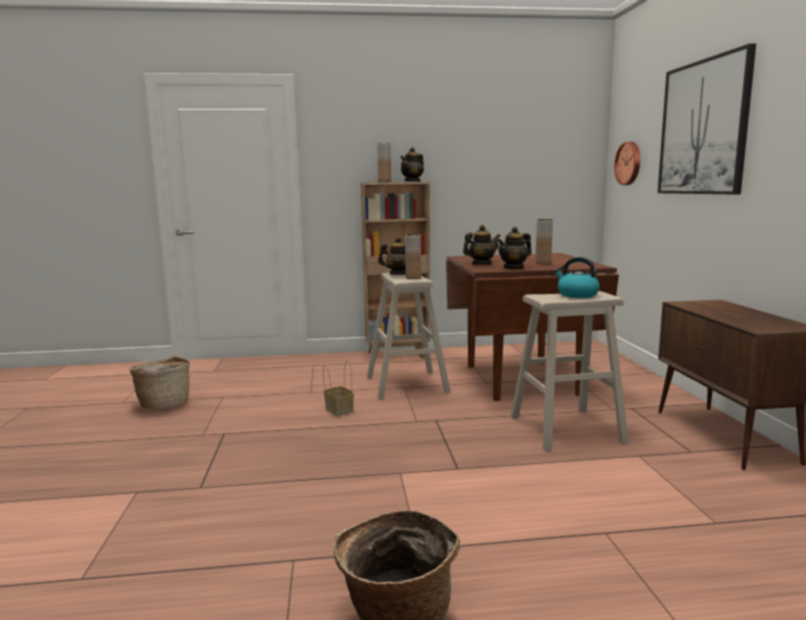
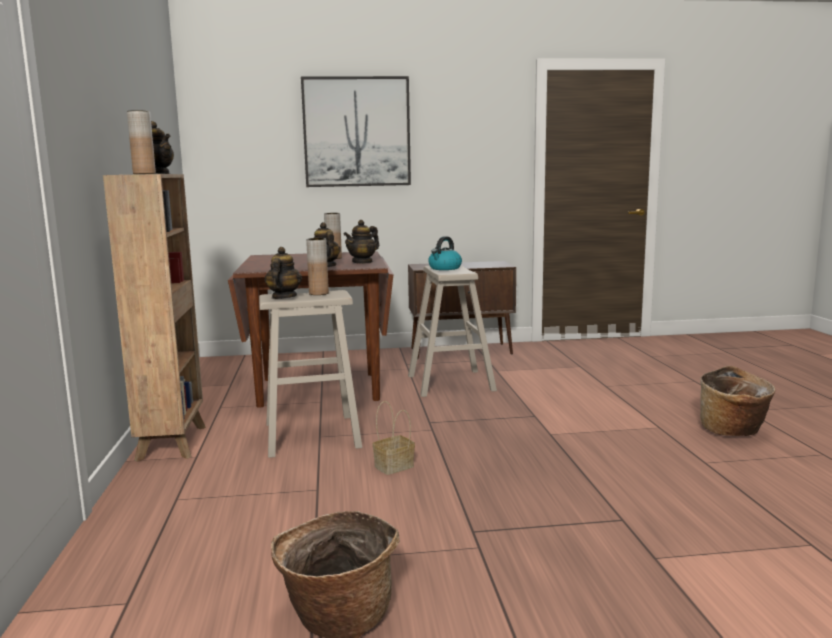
camera: 90 degrees left, 0 degrees up
teapot [497,227,532,270] -> teapot turned 75 degrees clockwise [343,220,379,264]
wall clock [614,142,640,185] -> none

